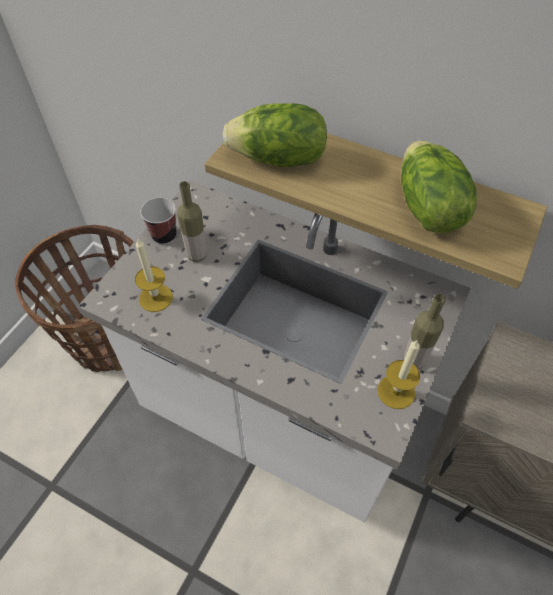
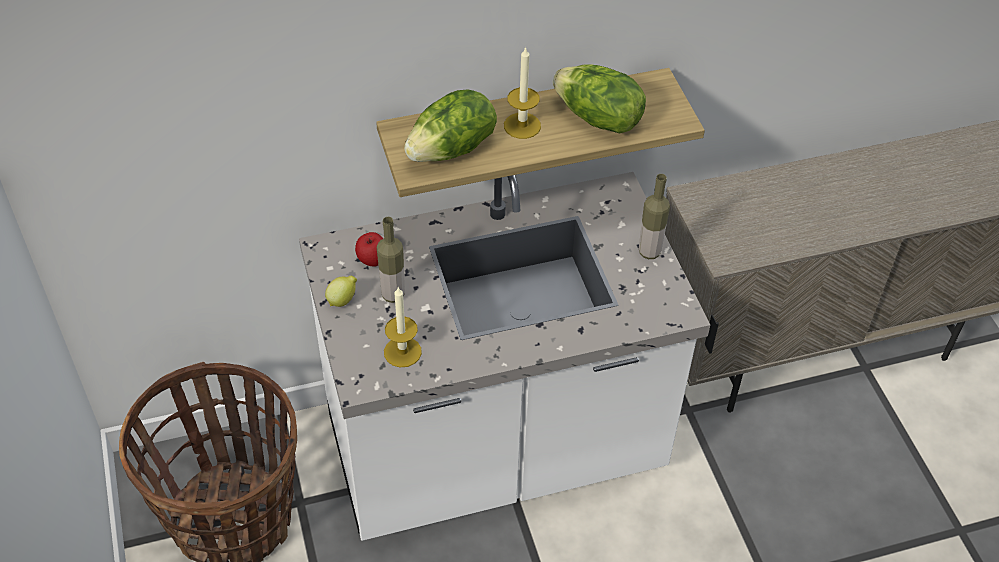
camera: 45 degrees left, 5 degrees down
cup [140,198,177,245] -> lemon [325,276,357,307]
candle [378,340,420,409] -> candle moved to [504,46,541,139]
none -> apple [355,232,383,266]

